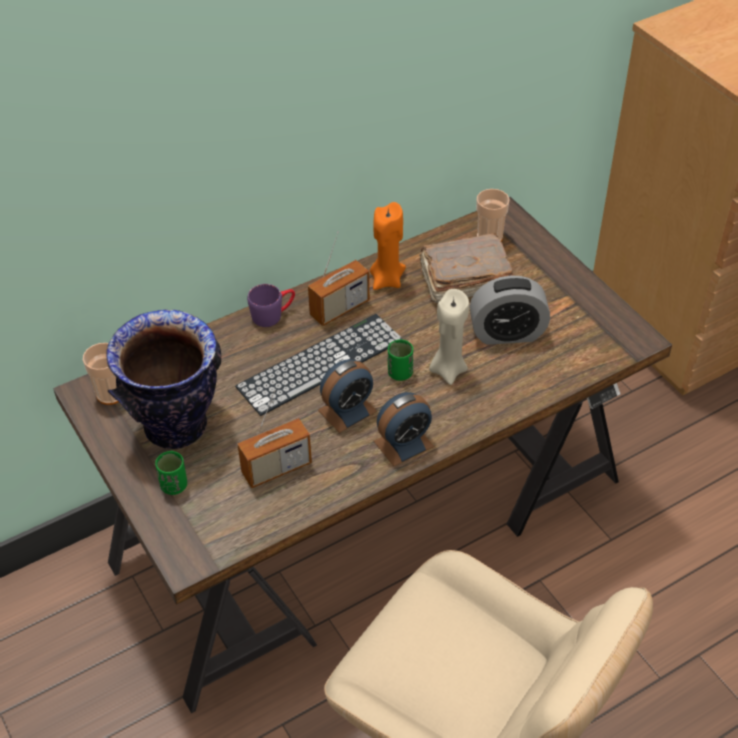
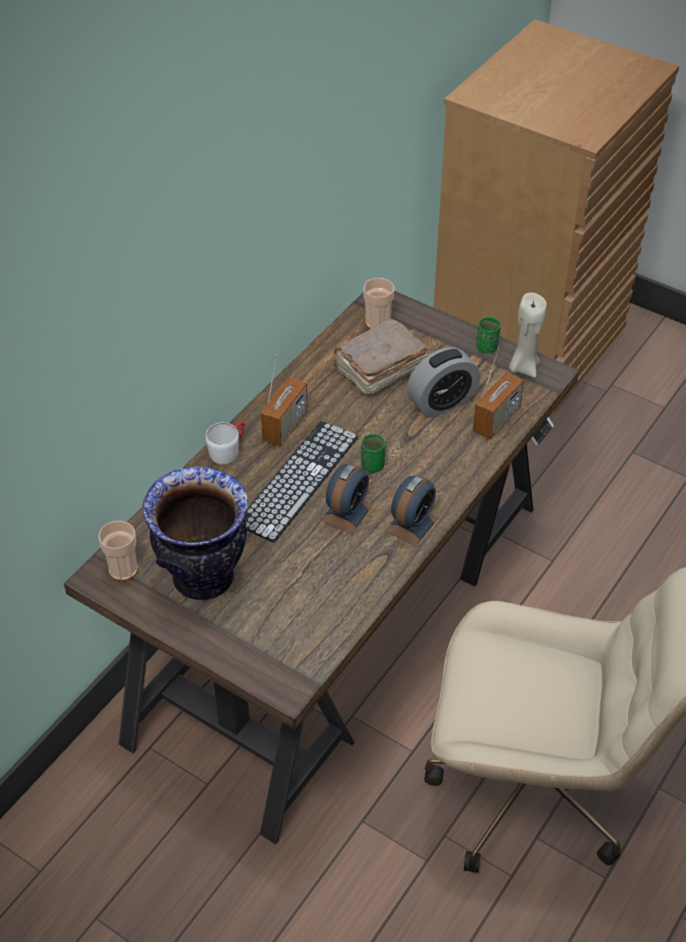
camera: 25 degrees left, 0 degrees up
green cup [155,451,187,495] -> green cup moved to [476,317,501,353]
radio [237,389,312,488] -> radio moved to [473,347,524,440]
purple mug [247,284,295,327] -> white mug [205,421,244,465]
orange candle [370,202,406,290] -> none
beige candle [429,289,469,385] -> beige candle moved to [509,292,547,378]

